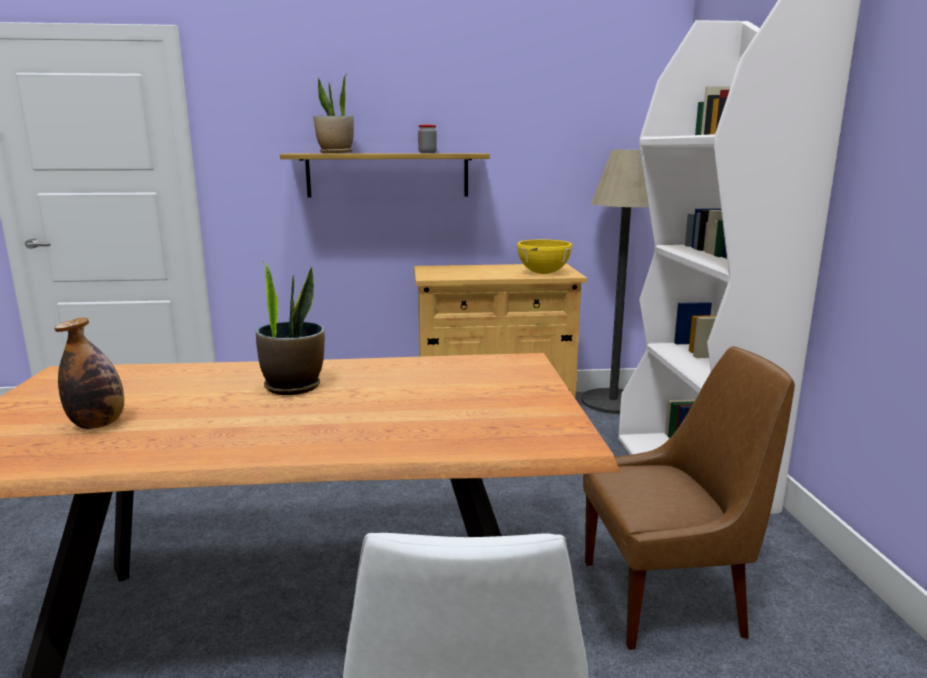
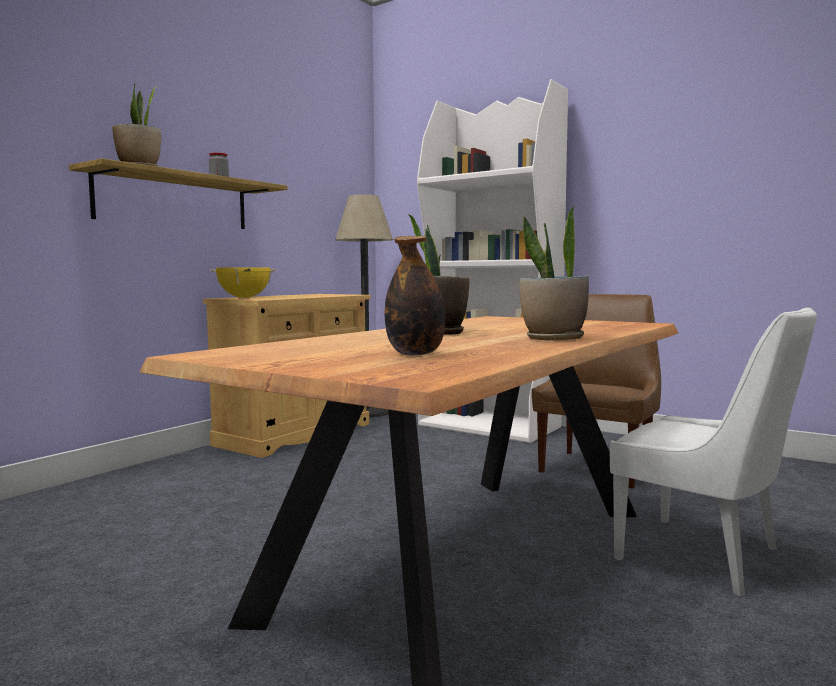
camera: 50 degrees left, 10 degrees down
yellow cooking pot [517,239,572,274] -> yellow cooking pot moved to [210,267,277,298]
none -> potted plant [519,206,589,340]

